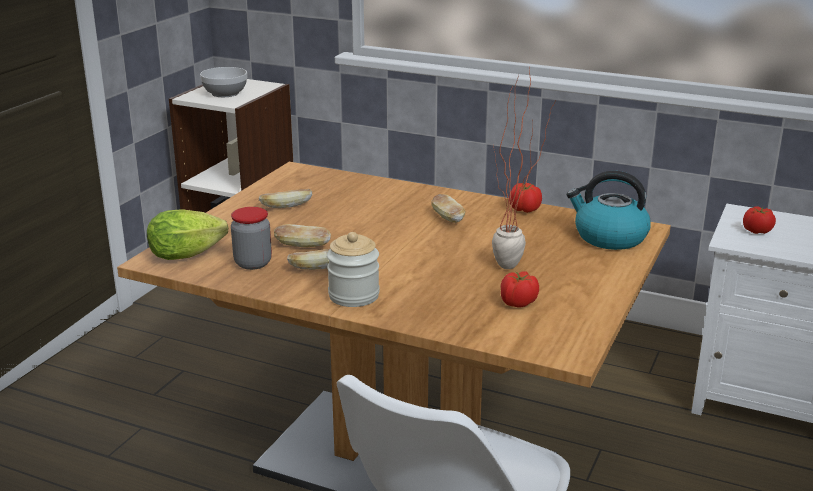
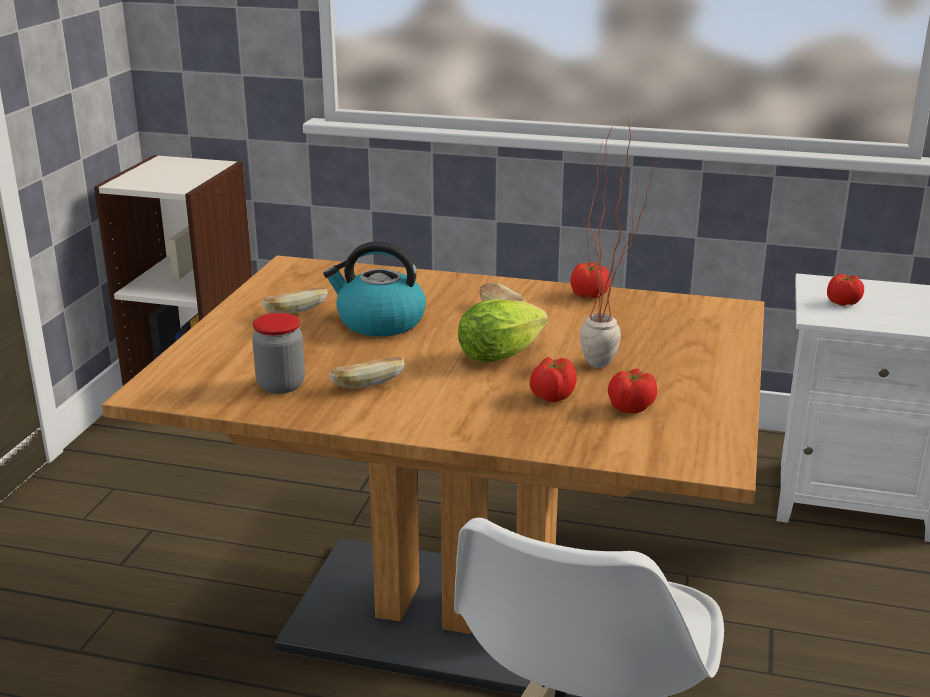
camera: 10 degrees left, 0 degrees up
lettuce [147,209,228,260] -> lettuce moved to [458,299,548,363]
bowl [200,67,247,97] -> none
bread [274,224,331,248] -> none
jar [327,232,380,307] -> none
kettle [567,171,651,250] -> kettle moved to [323,241,426,336]
none -> tomato [530,357,577,402]

